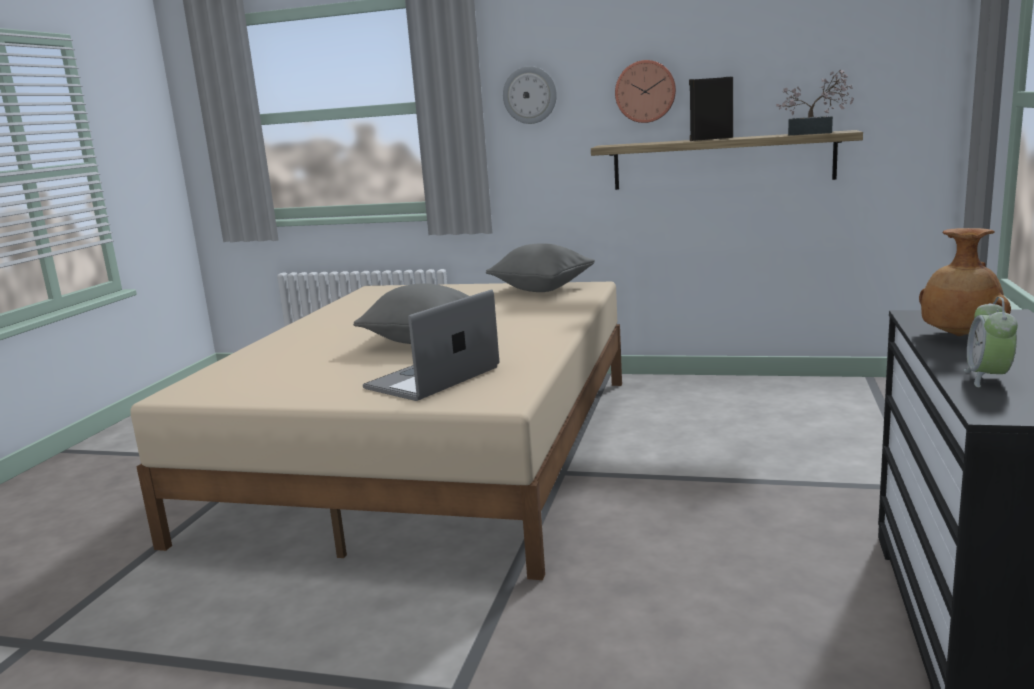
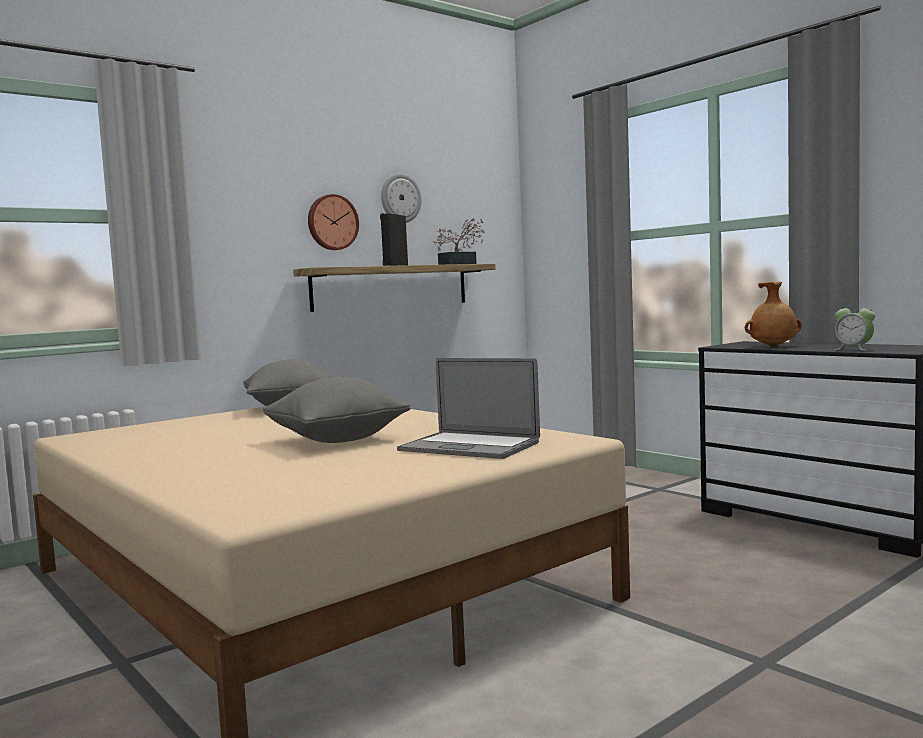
camera: 55 degrees left, 10 degrees down
laptop [363,290,499,401] -> laptop turned 45 degrees counterclockwise [397,358,540,459]
wall clock [503,66,557,124] -> wall clock moved to [381,173,422,223]

